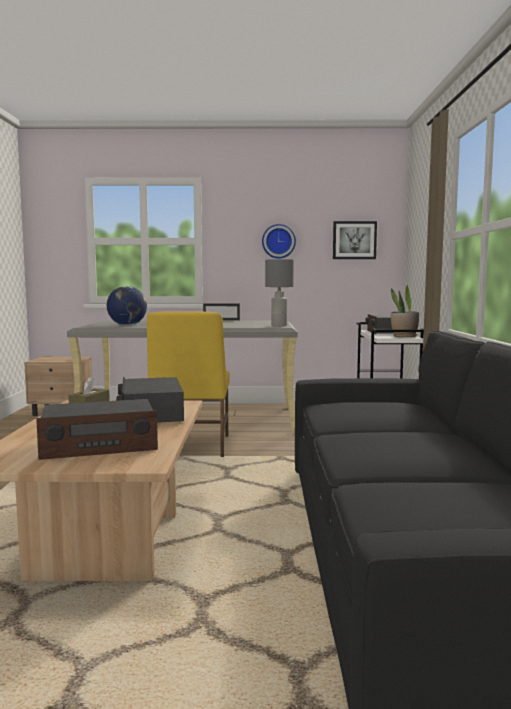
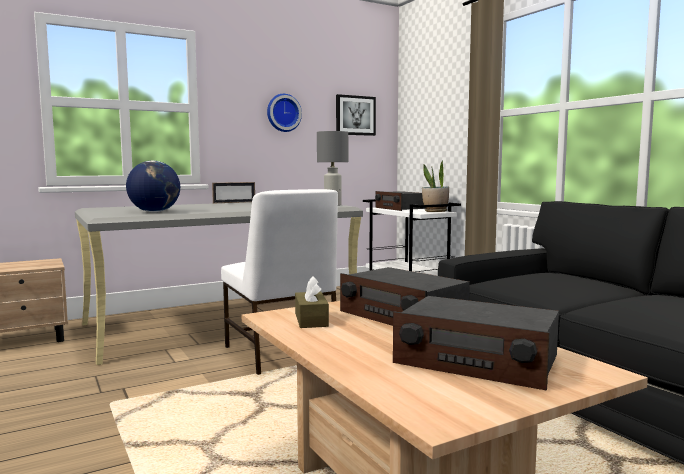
camera: 30 degrees left, 0 degrees up
radio [36,399,158,460] -> radio turned 75 degrees clockwise [393,296,559,391]
yellow chair [147,312,230,457] -> white chair [221,189,338,375]

